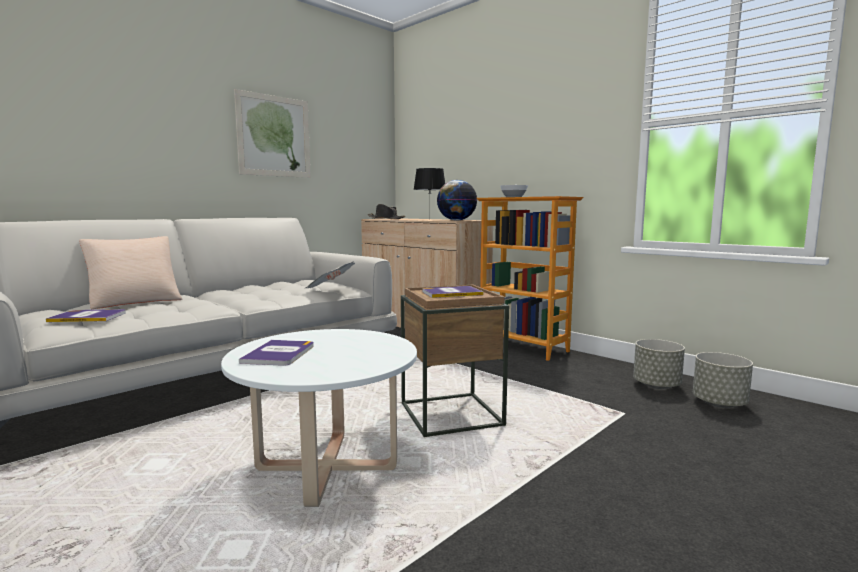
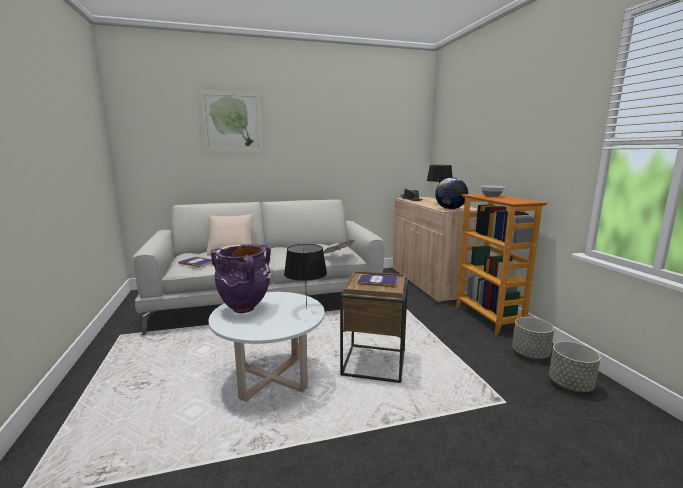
camera: 30 degrees right, 5 degrees up
picture [234,89,311,178] -> picture moved to [200,90,263,151]
book [239,340,314,366] -> purple vase [211,244,272,313]
grey planter [693,352,753,408] -> grey planter moved to [512,317,554,359]
none -> black table lamp [284,244,327,310]

